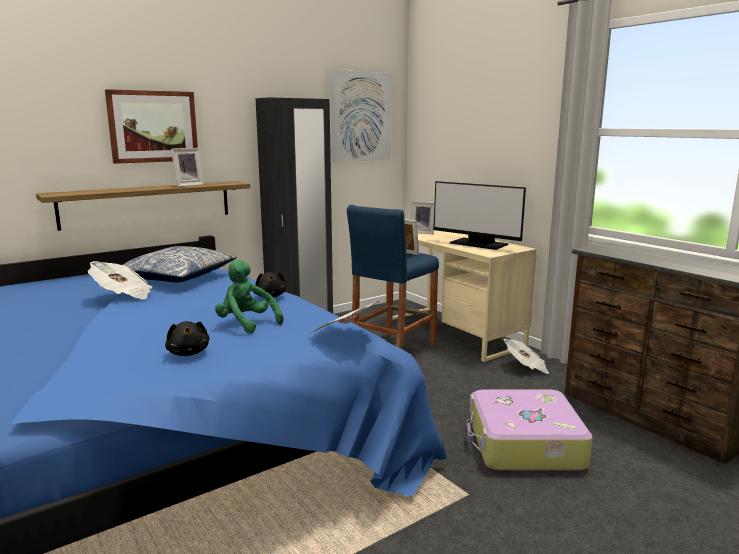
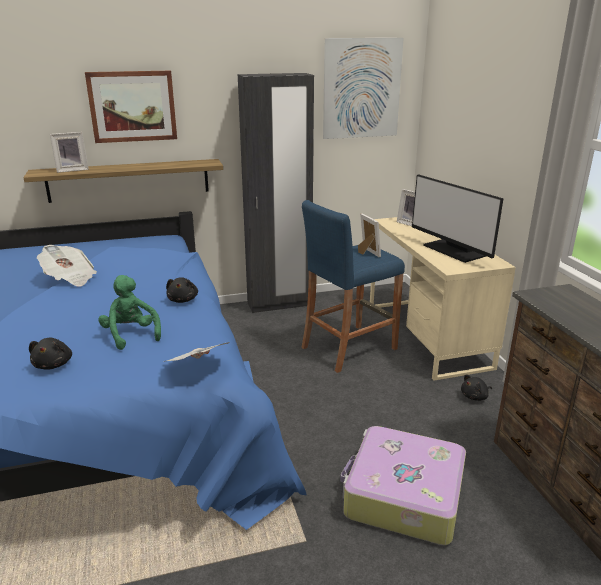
camera: 20 degrees right, 10 degrees up
pillow [123,246,237,282] -> none
picture frame [171,148,205,187] -> picture frame moved to [50,132,89,173]
newspaper [504,339,549,374] -> black plush toy [461,374,492,401]

